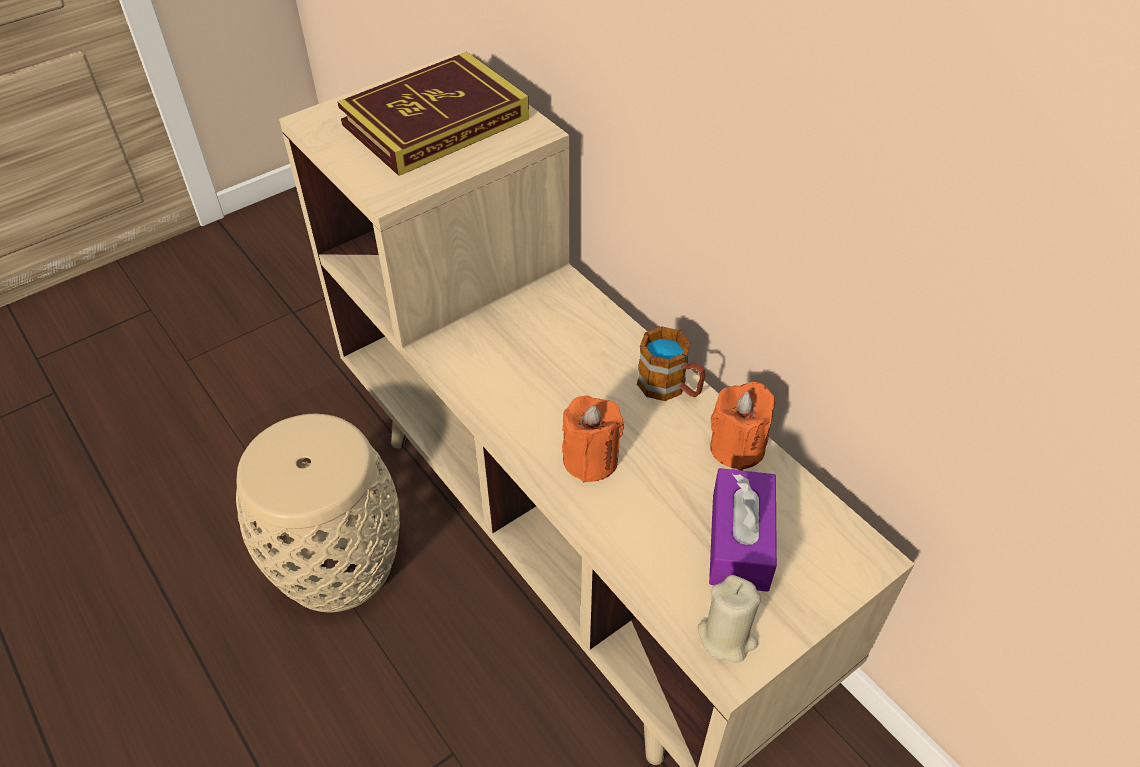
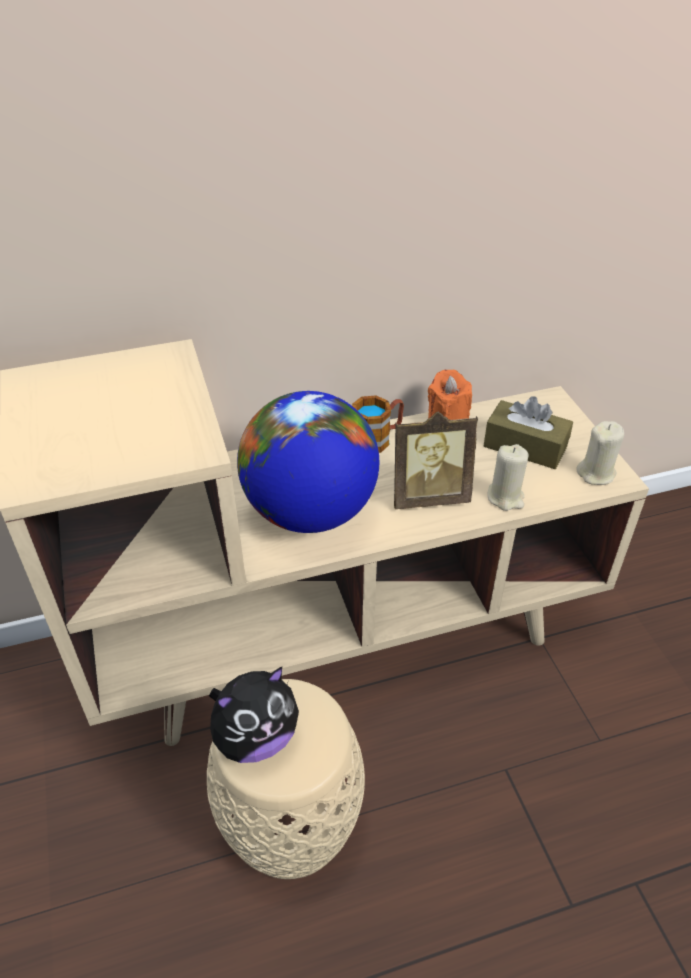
camera: 70 degrees left, 5 degrees down
book [337,52,529,176] -> none
orange candle [562,395,624,482] -> picture frame [394,412,478,509]
purple tissue box [709,468,777,592] -> brown tissue box [484,396,573,469]
none -> plush toy [209,667,299,763]
none -> globe [237,391,379,533]
none -> beige candle [487,444,529,511]

